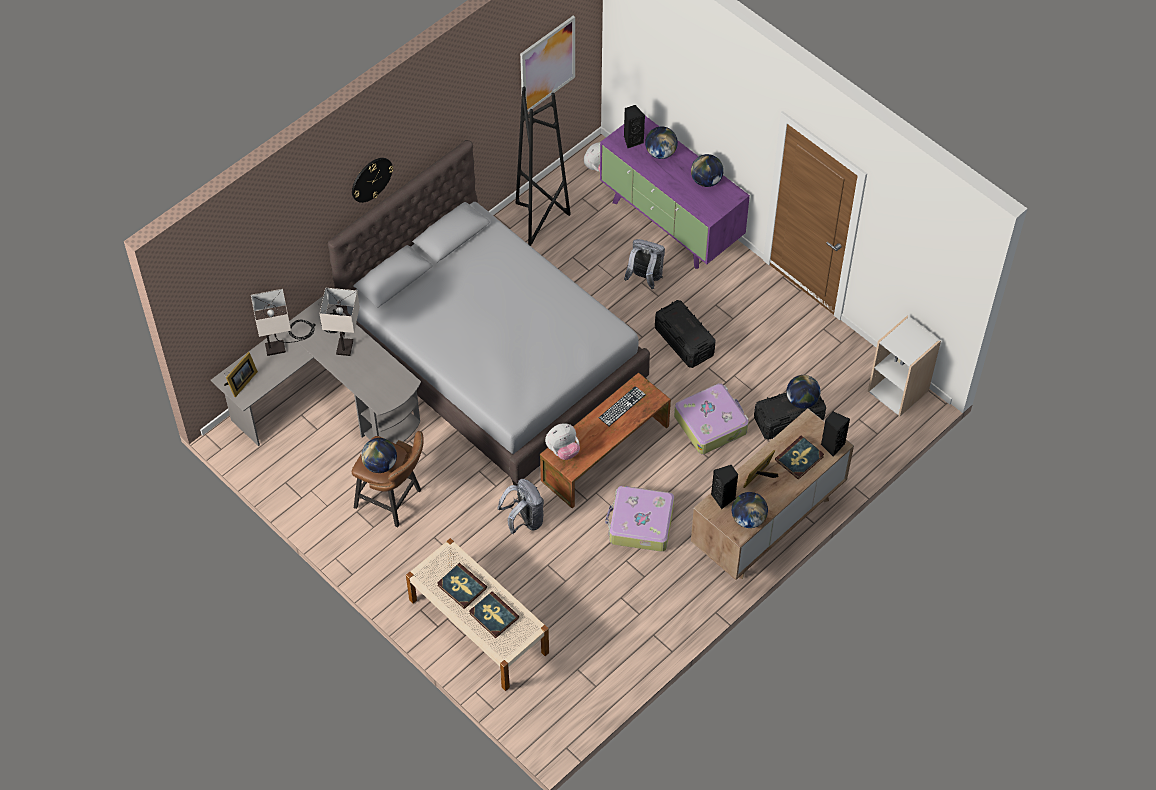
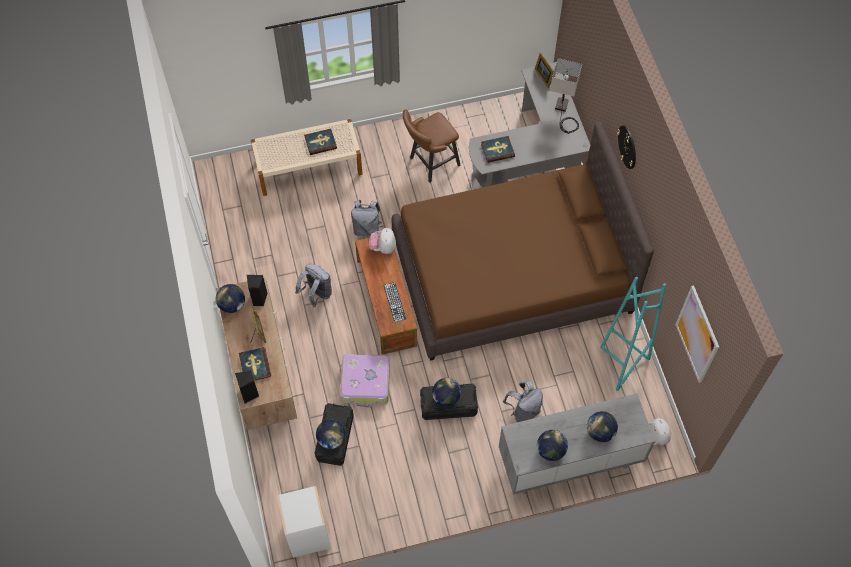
camera: 120 degrees right, 5 degrees up
table lamp [320,288,360,356] -> none
grey bed [328,140,650,486] -> brown bed [392,121,654,361]
globe [361,438,397,473] -> globe moved to [432,378,461,407]
book [469,591,519,638] -> book moved to [481,136,515,163]
black clothes rack [516,87,571,246] -> turquoise clothes rack [601,277,666,391]
purple dresser [600,116,750,269] -> grey dresser [499,393,655,495]
suitcase [605,486,674,552] -> grey backpack [295,264,332,307]
black speaker [624,105,645,148] -> none

